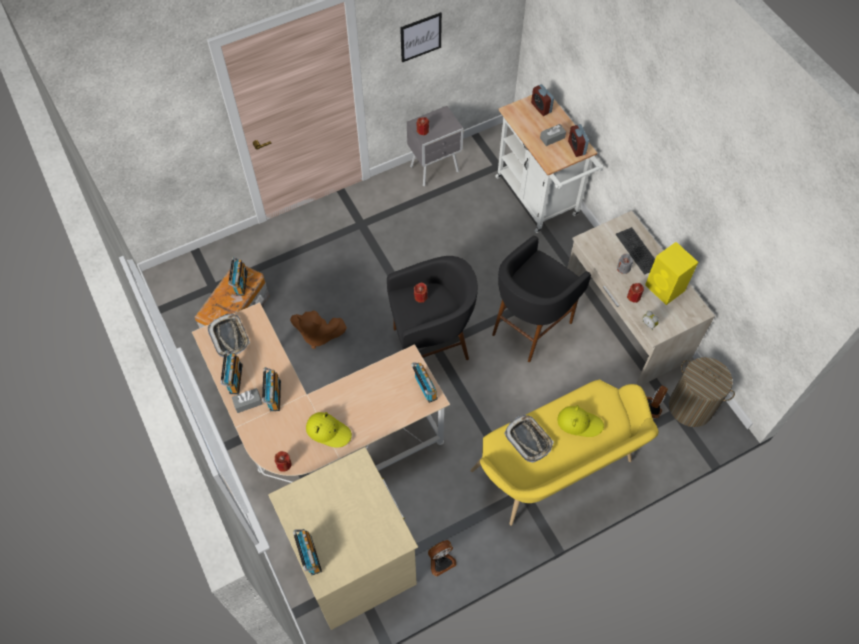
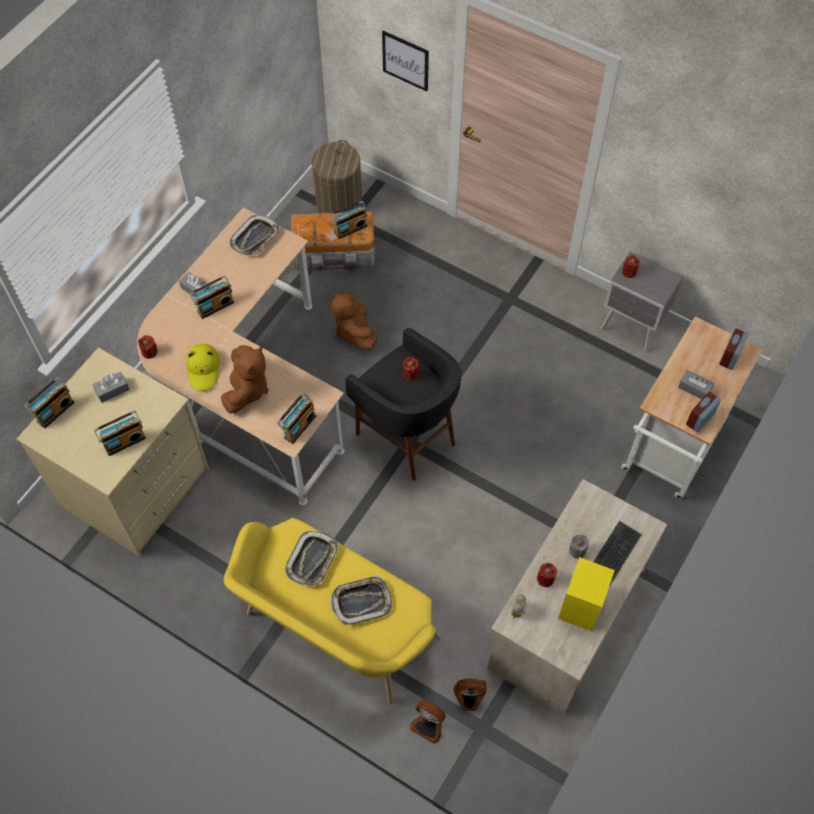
camera: 60 degrees right, 0 degrees up
radio [220,350,243,394] -> radio moved to [94,411,146,456]
picture [400,12,442,62] -> picture moved to [382,31,429,91]
fan [428,540,456,577] -> fan moved to [410,699,446,744]
black stool [492,236,591,362] -> none
yellow hat [557,405,604,437] -> tray [330,575,392,625]
laundry basket [669,357,735,427] -> laundry basket moved to [311,140,362,213]
none -> grey tissue box [93,372,130,403]
none -> brown plush toy [221,345,268,413]

